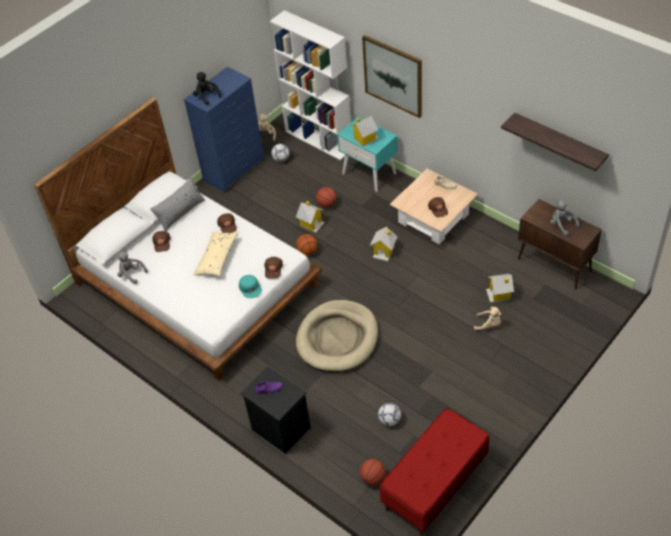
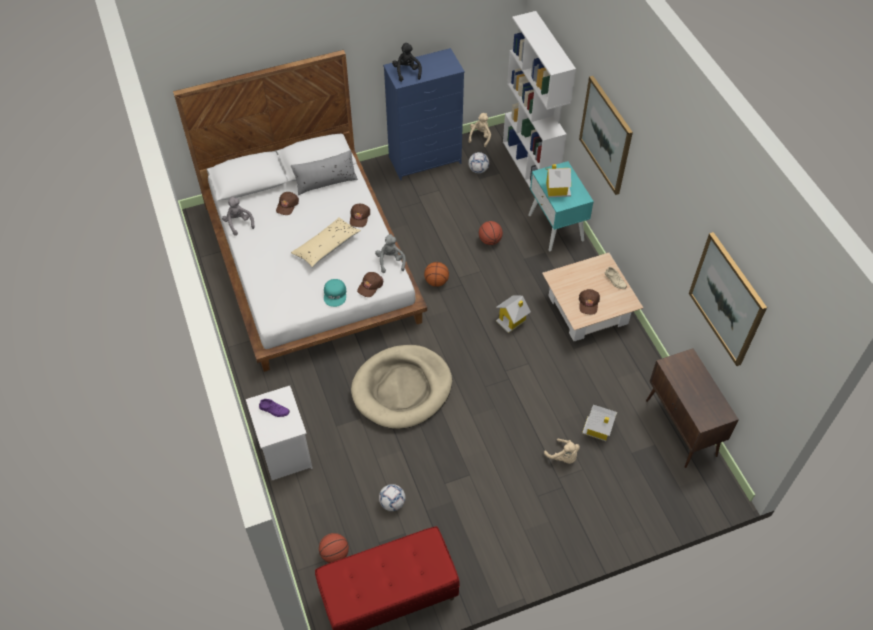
camera: 25 degrees right, 5 degrees up
black nightstand [240,366,311,454] -> white nightstand [246,386,313,480]
toy house [296,201,325,233] -> none
shelf [501,113,609,171] -> picture [689,232,767,366]
grey plush toy [550,201,580,236] -> grey plush toy moved to [375,234,406,273]

